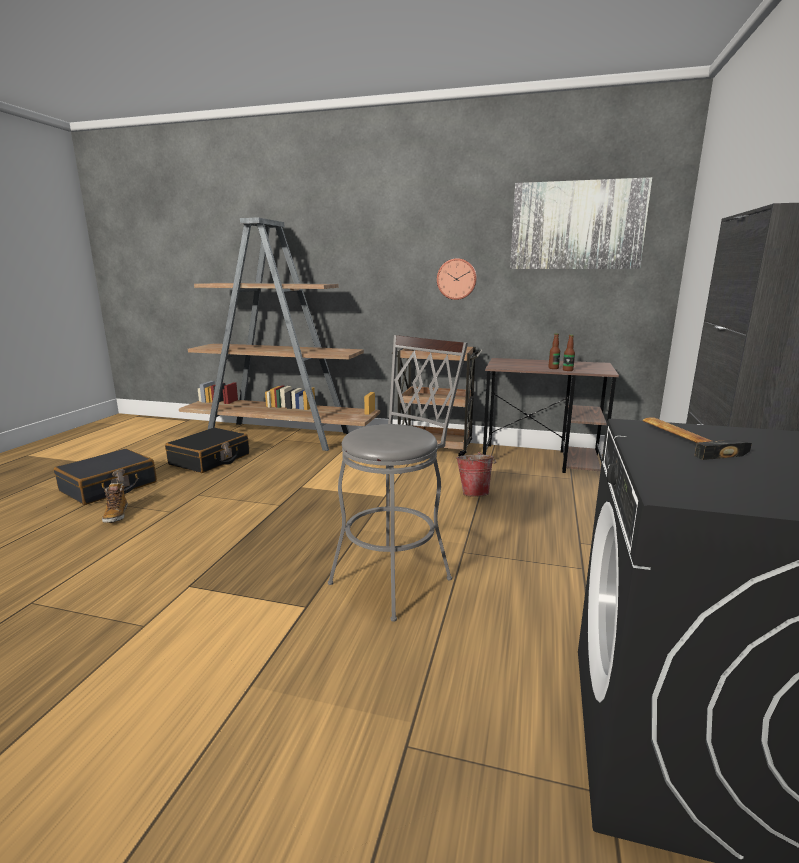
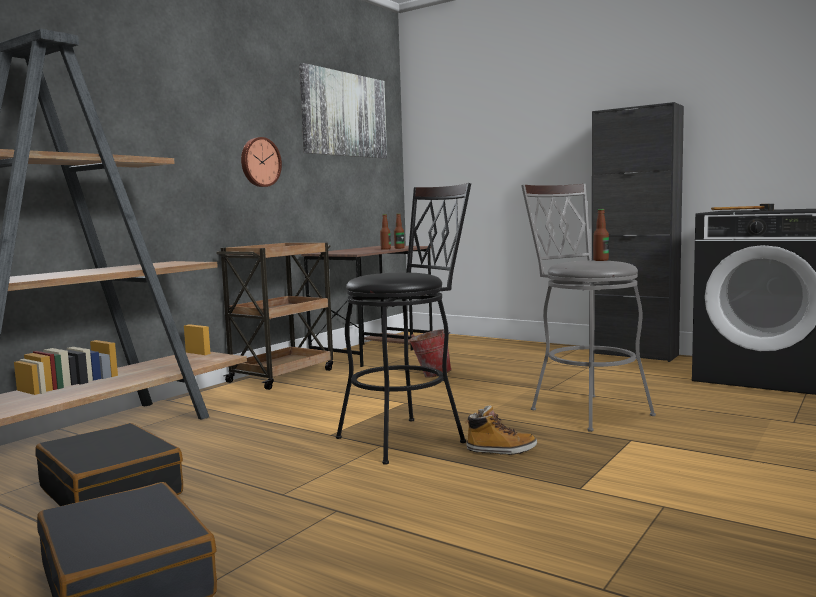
camera: 70 degrees left, 10 degrees down
boot [102,483,128,523] -> boot moved to [465,405,537,455]
none -> black stool [336,183,471,465]
none -> bottle [593,209,609,261]

